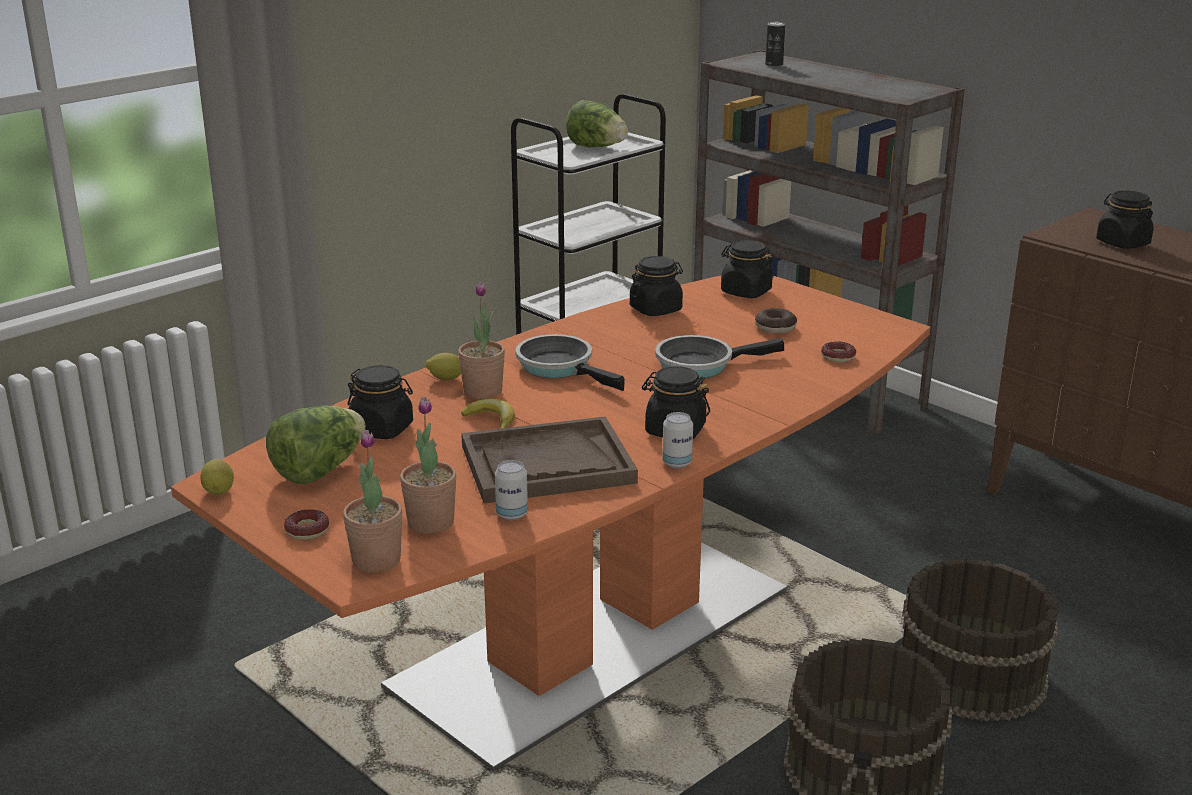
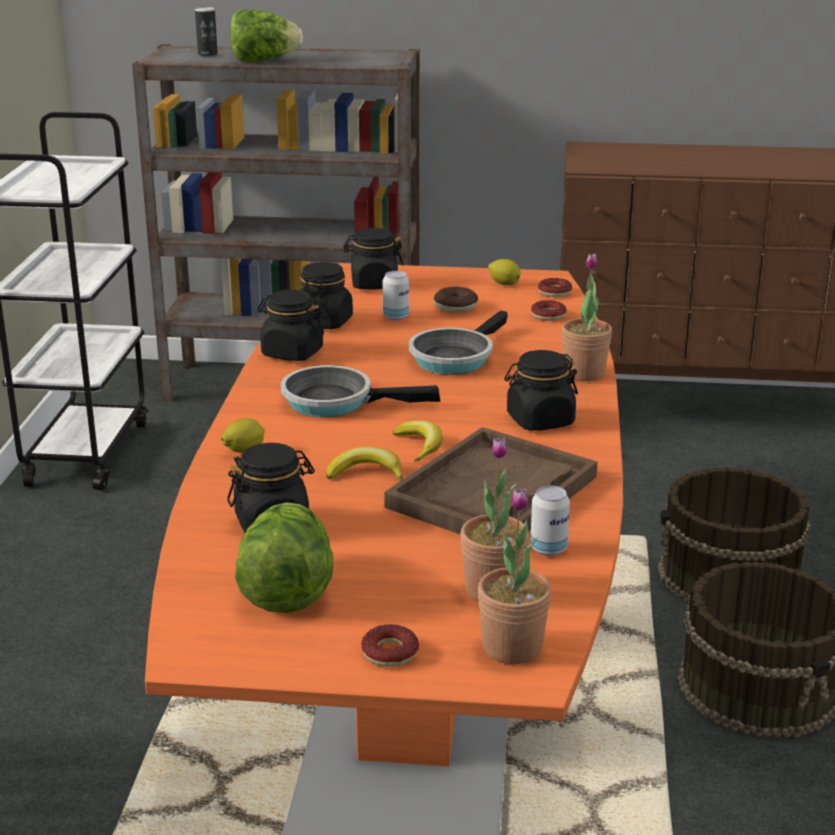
camera: 40 degrees left, 0 degrees up
lemon [200,459,234,495] -> lemon moved to [488,259,520,285]
potted plant [458,282,505,399] -> potted plant moved to [561,254,612,381]
lettuce [566,100,628,147] -> lettuce moved to [230,9,303,62]
can [662,412,693,468] -> can moved to [383,271,409,321]
black jar [1096,191,1153,249] -> black jar moved to [257,289,324,361]
none -> banana [393,420,443,462]
none -> donut [538,278,572,297]

